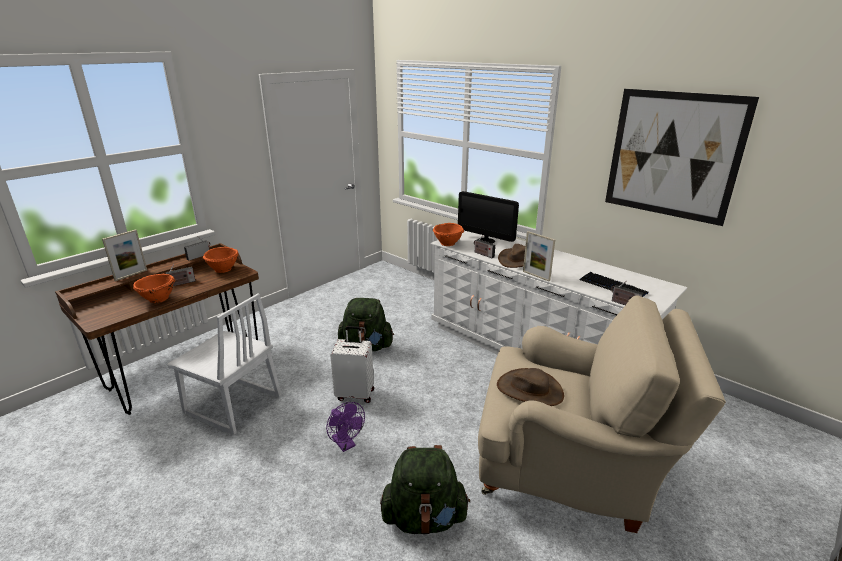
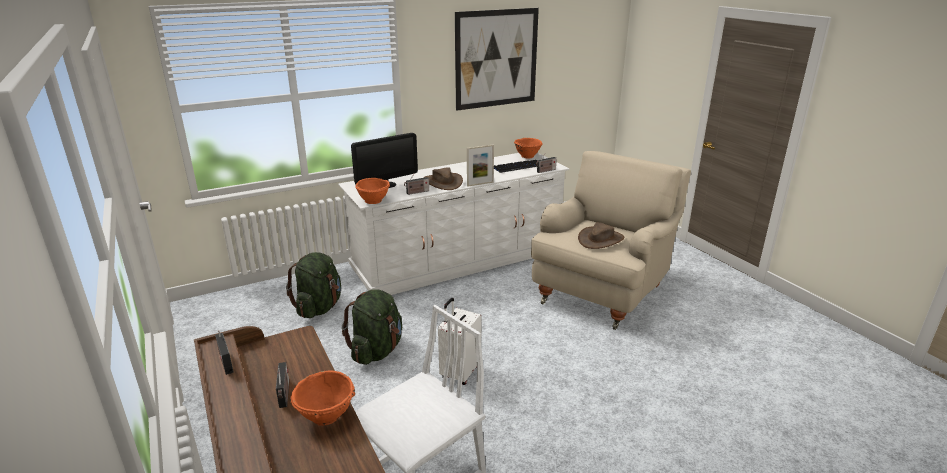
camera: 70 degrees left, 0 degrees up
picture frame [102,230,147,281] -> none
orange bowl [203,247,238,273] -> orange bowl moved to [514,138,543,159]
purple fan [326,402,365,452] -> none
green backpack [380,445,470,535] -> green backpack moved to [286,252,341,318]

